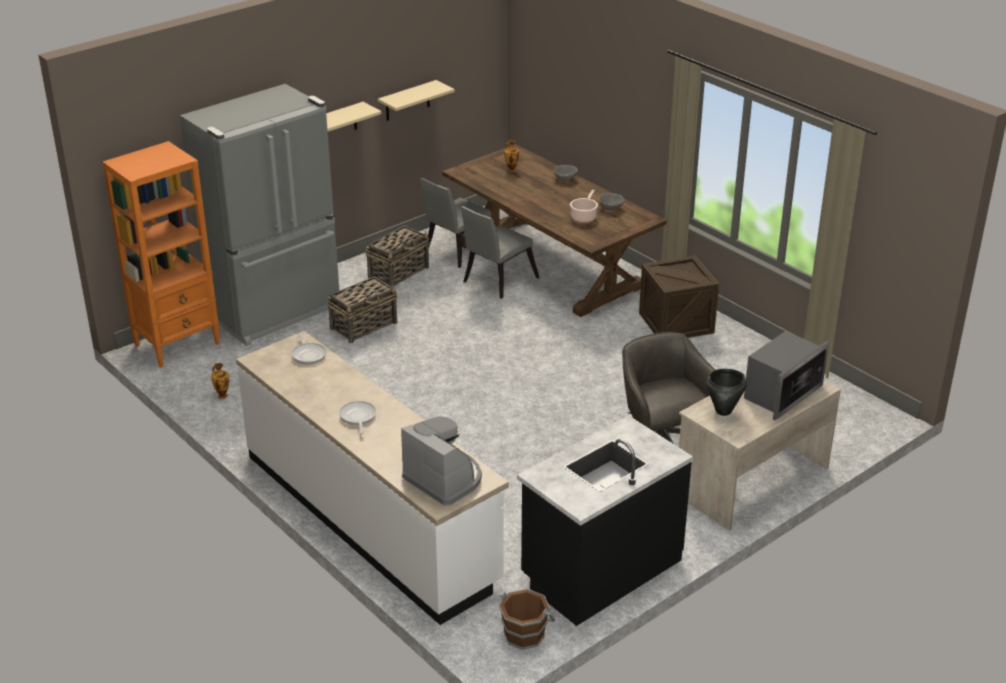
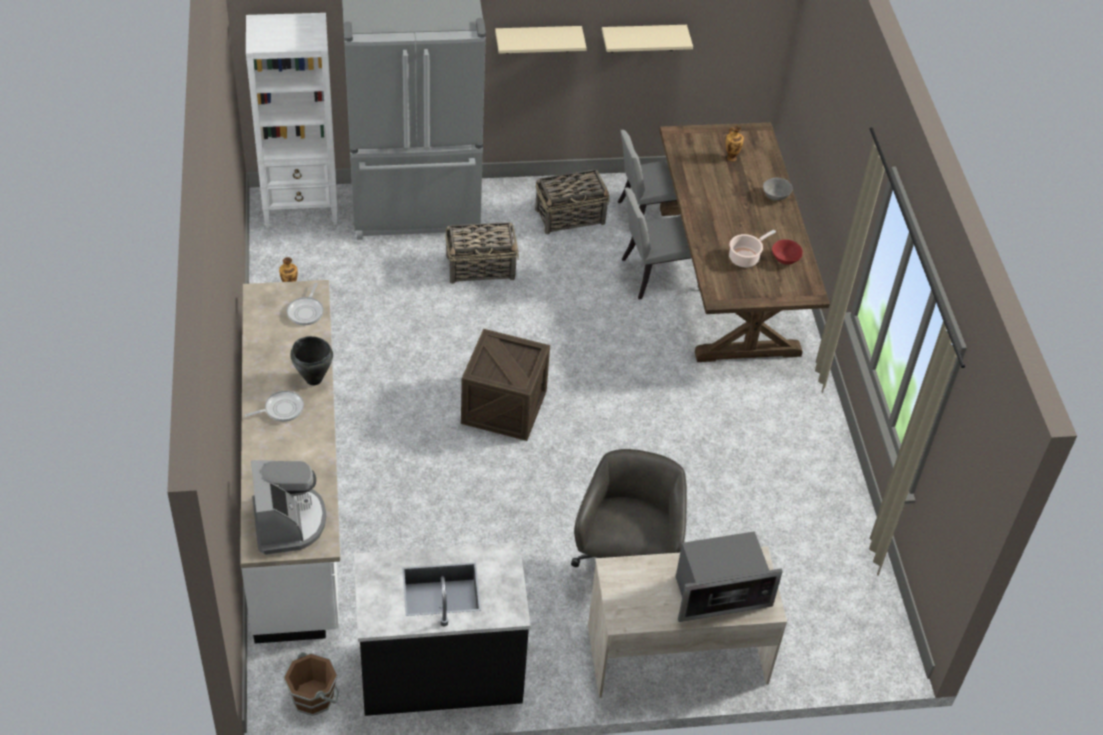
camera: 30 degrees right, 15 degrees up
orange bookcase [103,141,220,368] -> white bookcase [246,13,338,228]
frying pan [339,401,376,434] -> frying pan turned 45 degrees clockwise [245,390,304,422]
grey bowl [599,193,625,211] -> red bowl [772,239,803,265]
crate [639,256,719,338] -> crate moved to [461,329,550,441]
black cooking pot [706,369,747,416] -> black cooking pot moved to [291,336,333,385]

